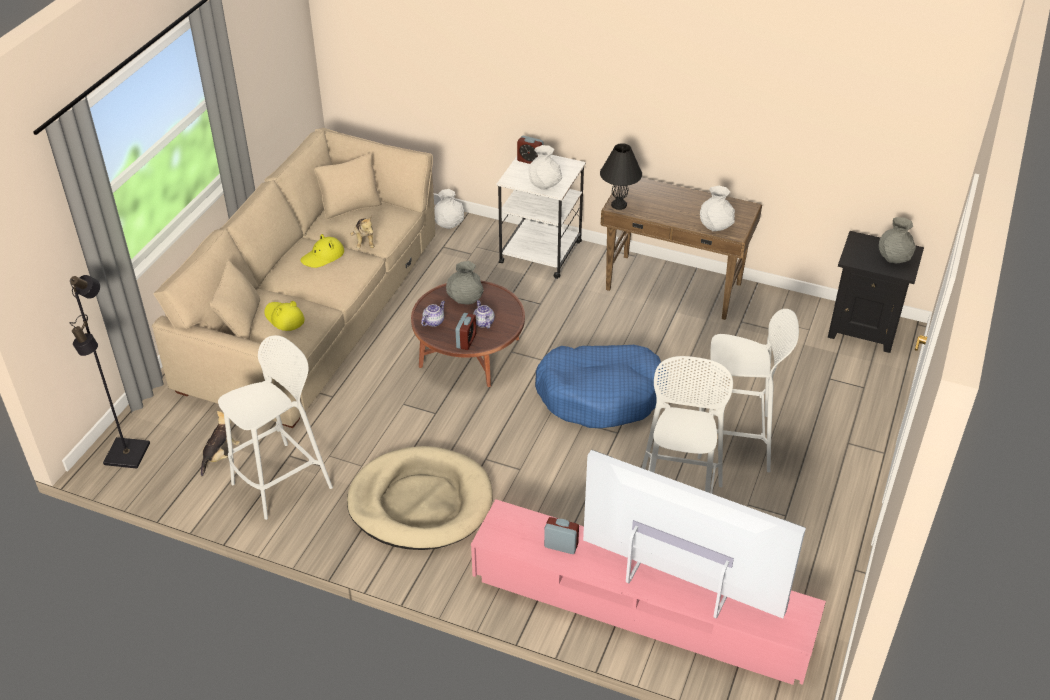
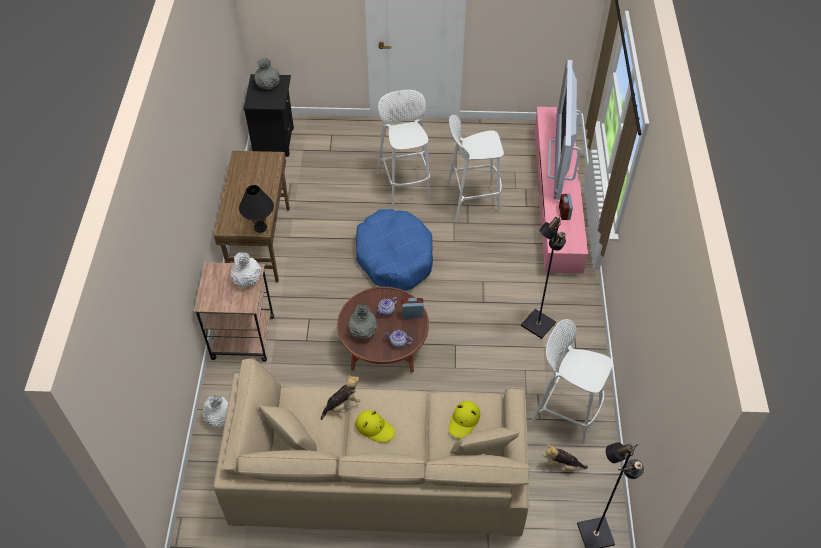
camera: 110 degrees left, 10 degrees up
beige dog bed [347,446,493,550] -> black floor lamp [521,214,566,339]
white cart [496,155,586,279] -> brown cart [194,262,274,362]
alarm clock [517,135,544,164] -> none
white vase [700,186,735,231] -> none

